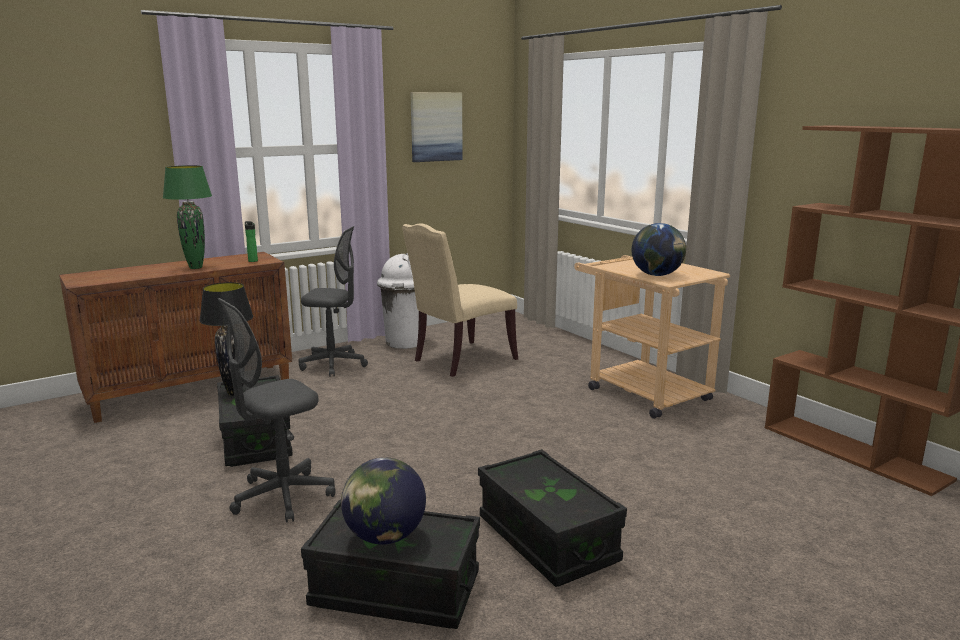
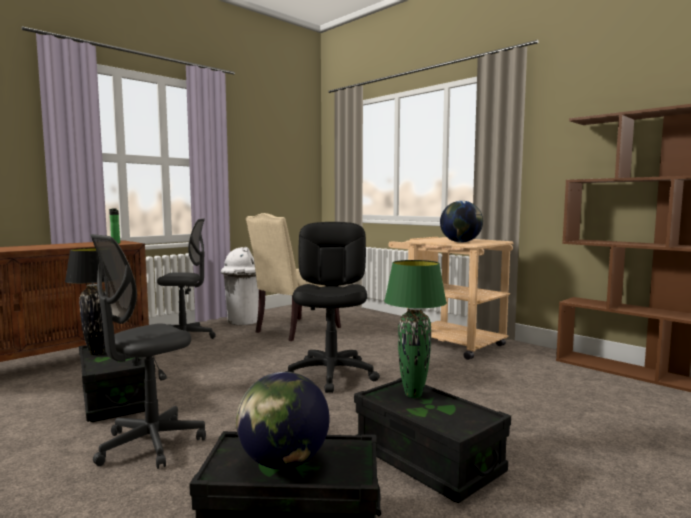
camera: 10 degrees left, 10 degrees down
green table lamp [163,165,212,269] -> green table lamp moved to [384,260,447,398]
picture [410,92,463,162] -> none
none -> black office chair [285,222,380,393]

